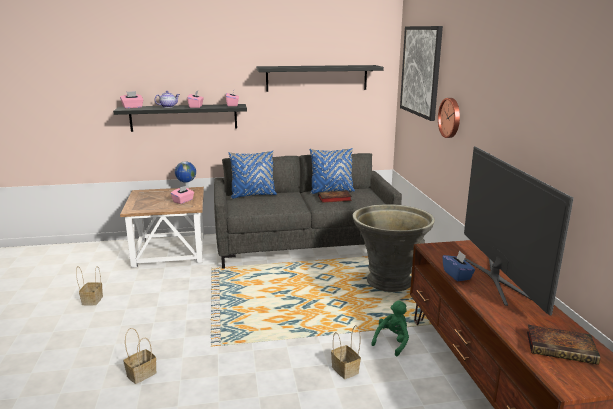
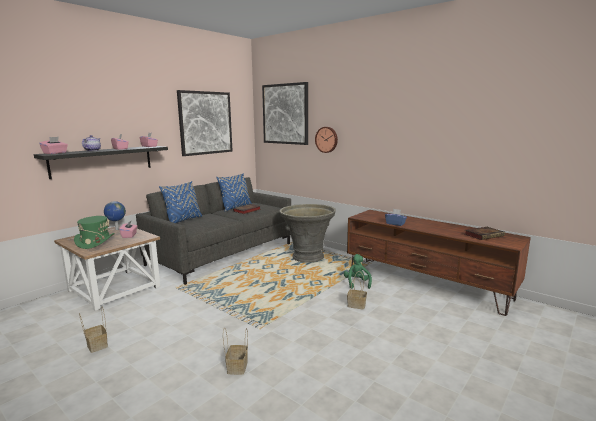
camera: 40 degrees left, 5 degrees down
black shelf [256,65,384,92] -> picture [177,90,233,156]
television [464,146,574,316] -> none
none -> green hat [74,216,115,249]

